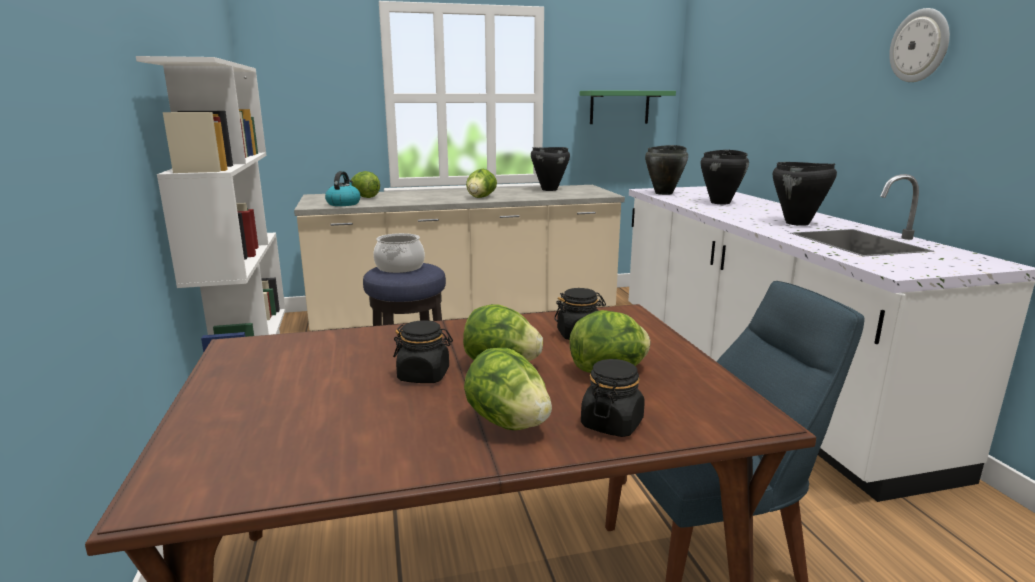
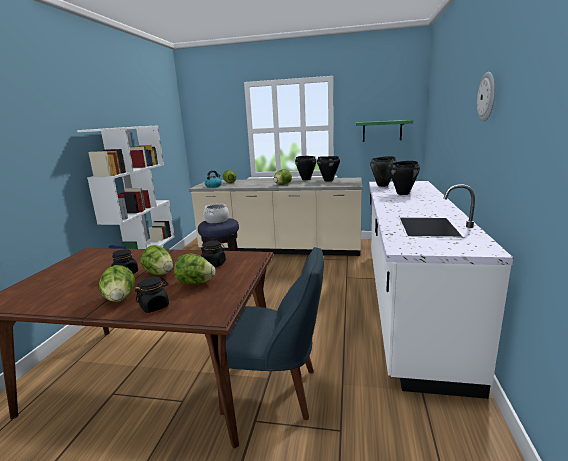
camera: 25 degrees right, 0 degrees up
black cooking pot [773,162,837,226] -> black cooking pot moved to [295,156,316,180]

